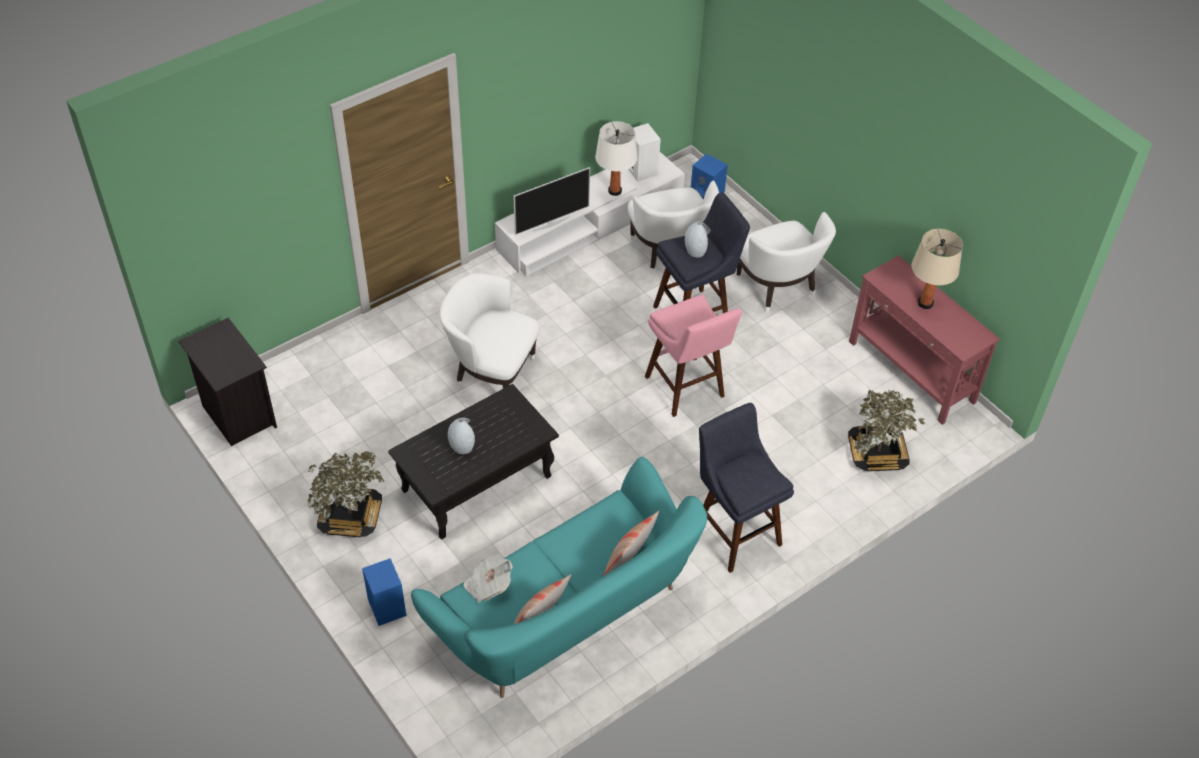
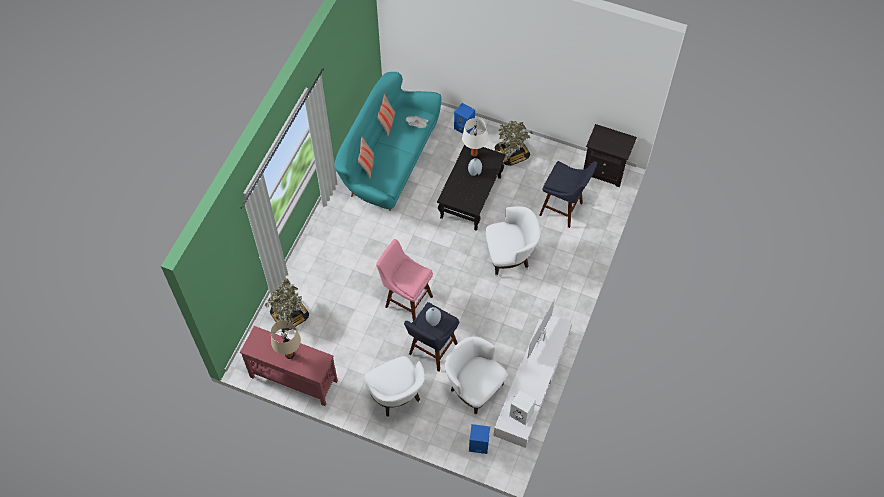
camera: 150 degrees right, 10 degrees up
white table lamp [595,121,637,196] -> white table lamp moved to [462,118,488,158]
blue stool [699,403,794,573] -> blue stool moved to [539,161,597,228]
white armchair [736,212,836,313] -> white armchair turned 150 degrees counterclockwise [364,356,425,419]

